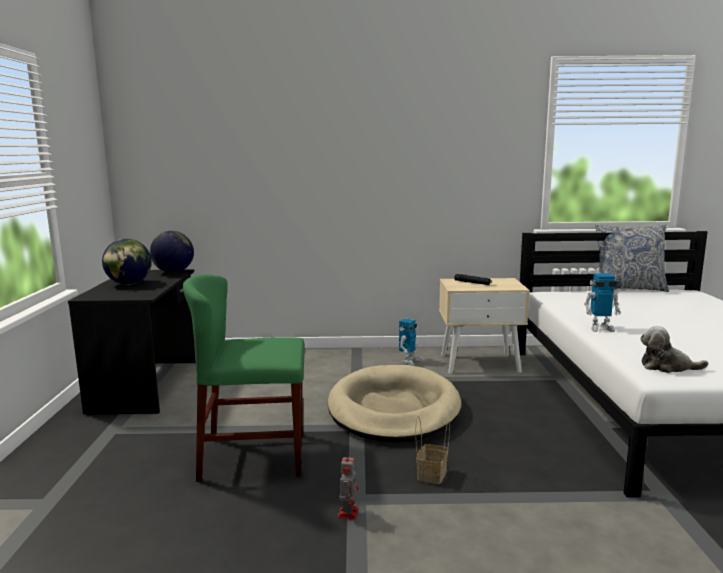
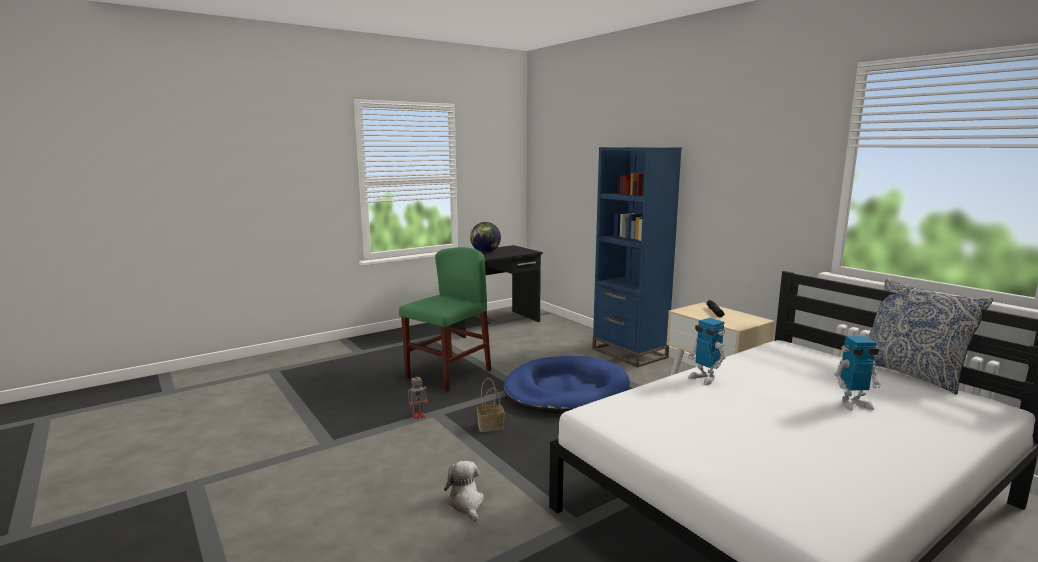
camera: 55 degrees right, 0 degrees up
globe [150,231,194,273] -> none
green chair [183,274,305,482] -> green chair turned 75 degrees clockwise [399,247,491,392]
beige dog bed [328,365,461,442] -> blue dog bed [504,356,630,414]
toy robot [399,318,420,365] -> toy robot moved to [834,336,881,411]
plush toy [640,326,708,373] -> plush toy moved to [444,461,484,522]
none -> blue bookcase [592,147,682,367]

